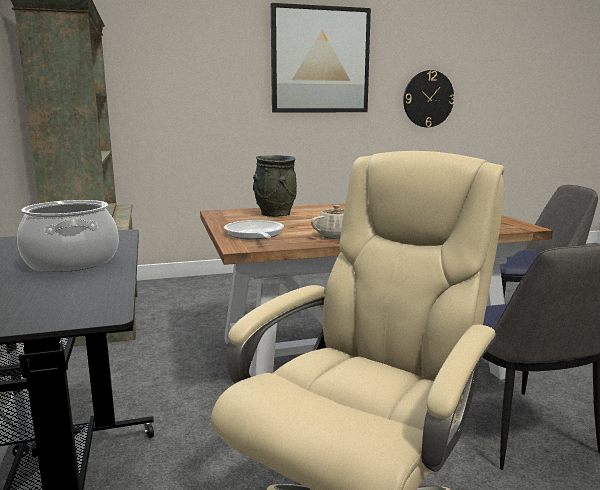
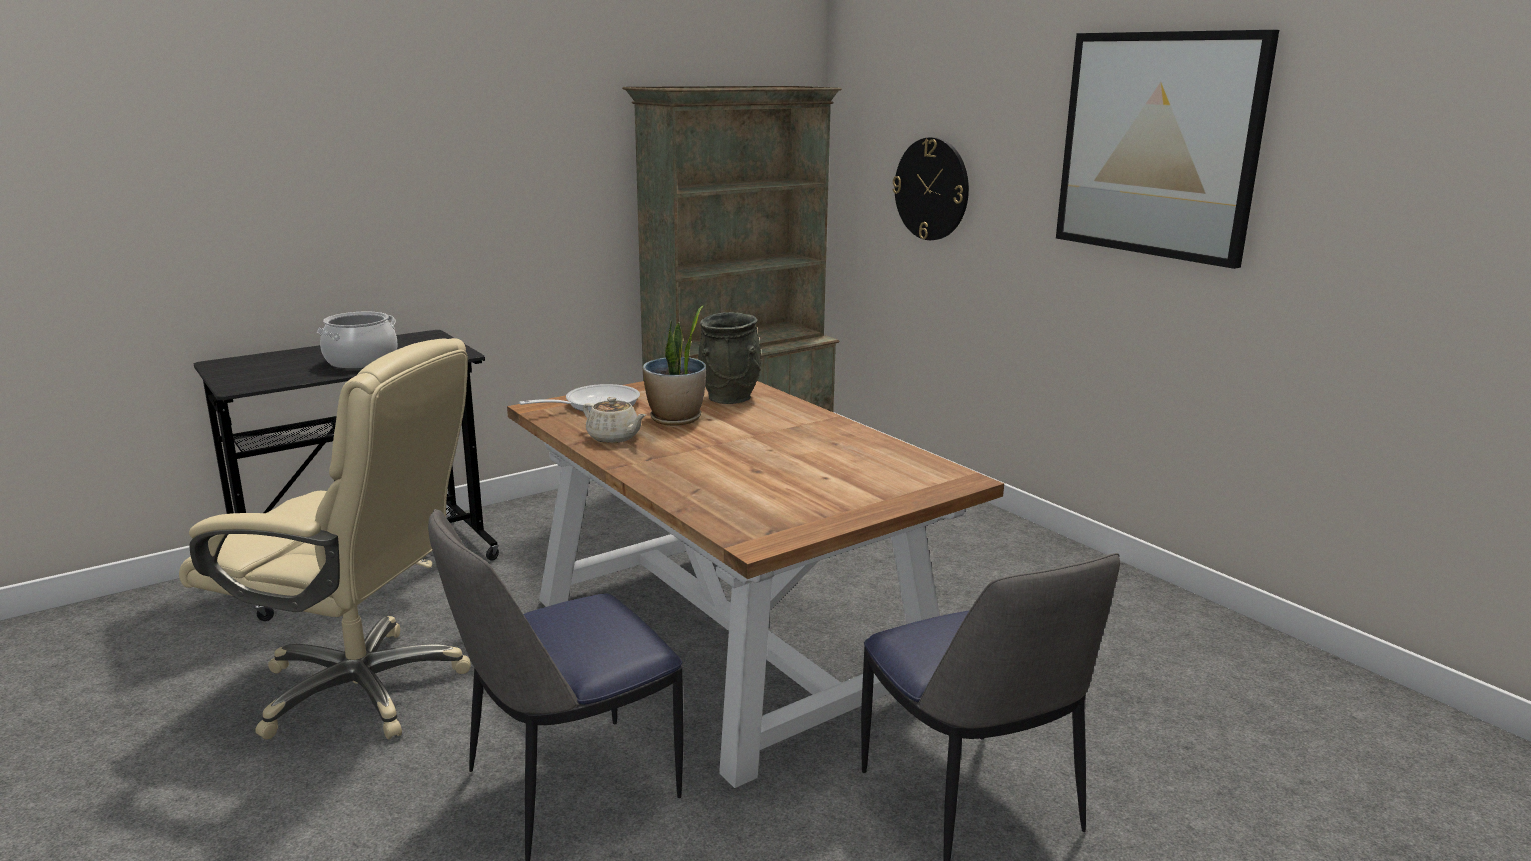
camera: 70 degrees right, 5 degrees up
wall clock [403,70,455,127] -> wall clock moved to [892,137,969,240]
none -> potted plant [642,305,706,426]

